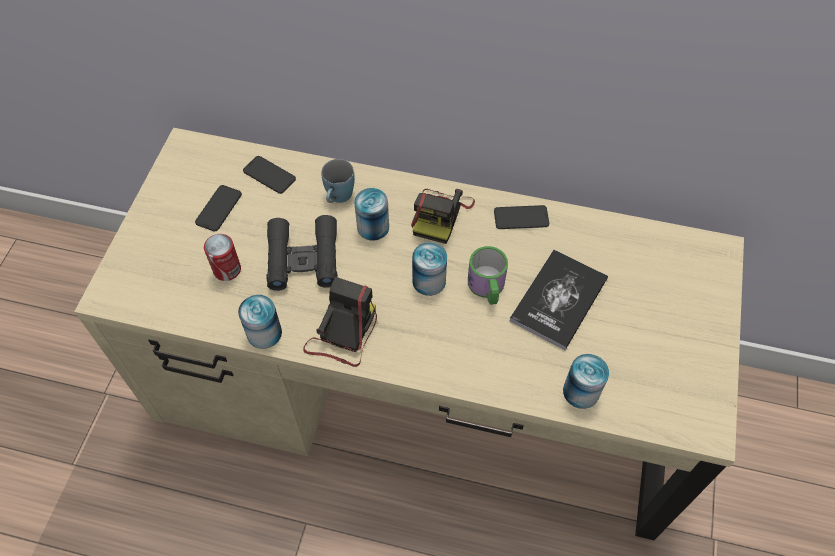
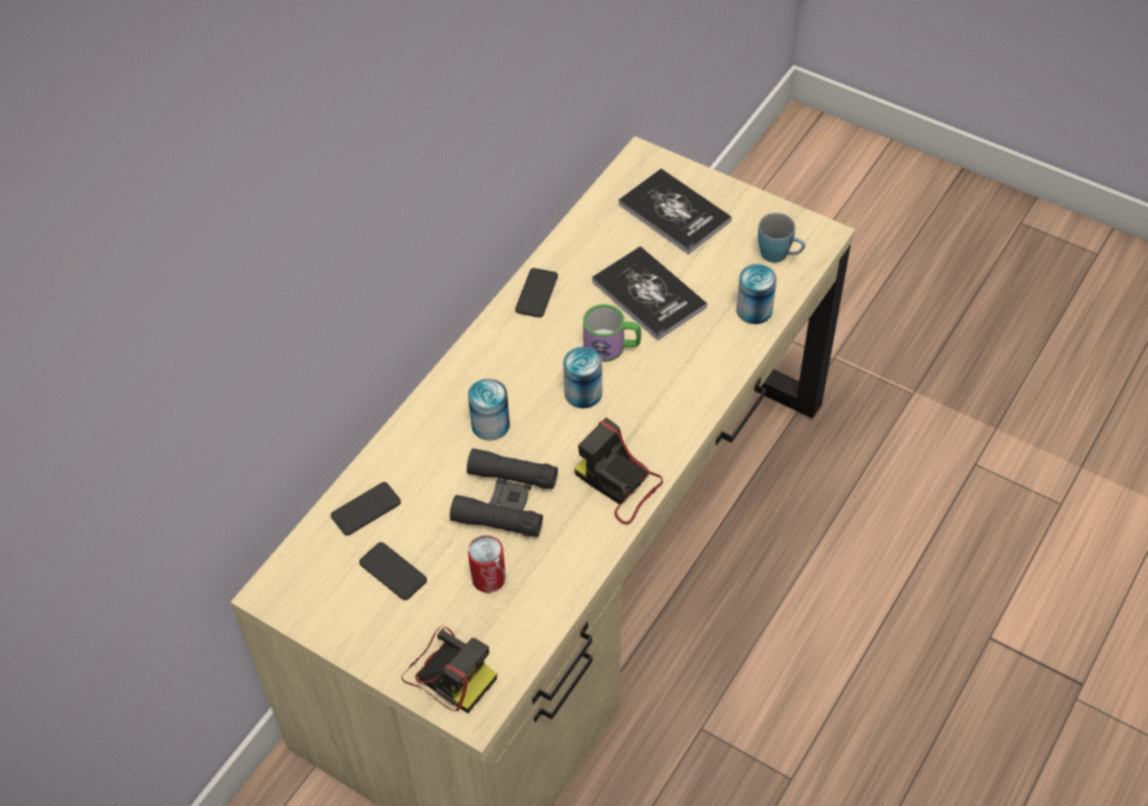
camera: 70 degrees left, 5 degrees down
can [238,295,282,349] -> none
blue mug [321,159,355,203] -> blue mug moved to [758,213,806,263]
camera [411,189,475,244] -> camera moved to [402,627,497,713]
none -> book [618,169,732,255]

